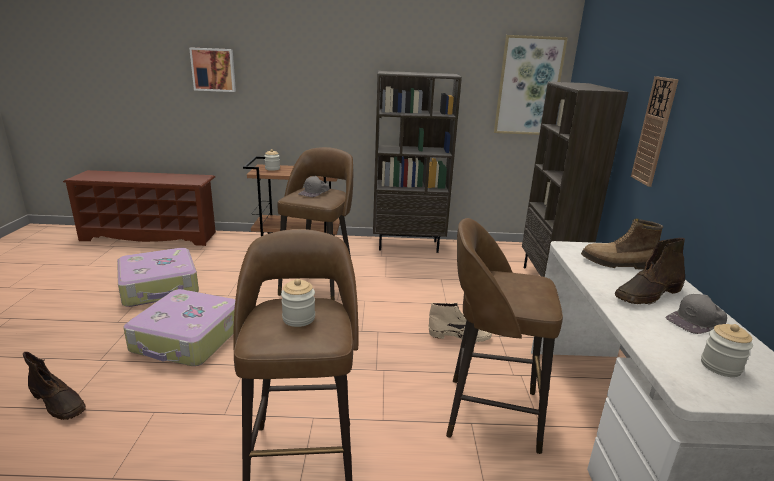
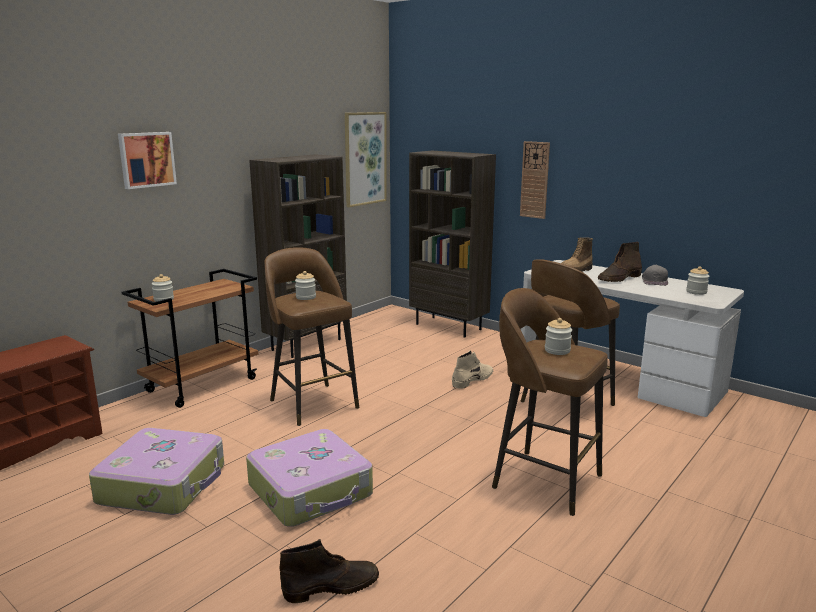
camera: 50 degrees left, 5 degrees down
picture [189,48,236,92] -> picture moved to [118,132,177,189]
grey cap [298,176,330,197] -> jar [295,271,316,300]
brown boot [615,238,685,304] -> brown boot turned 45 degrees clockwise [598,242,642,282]

